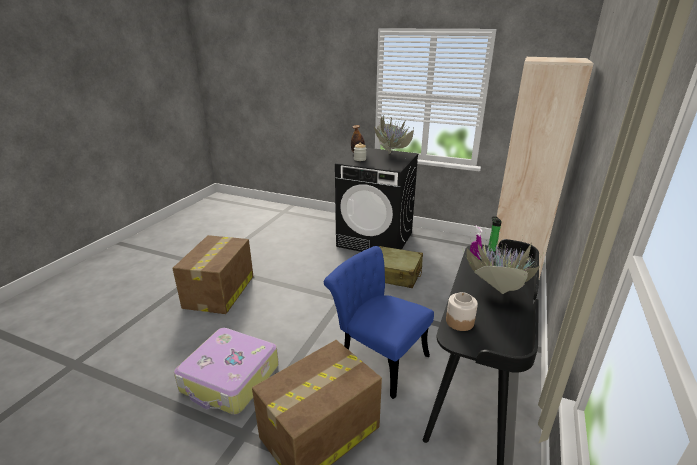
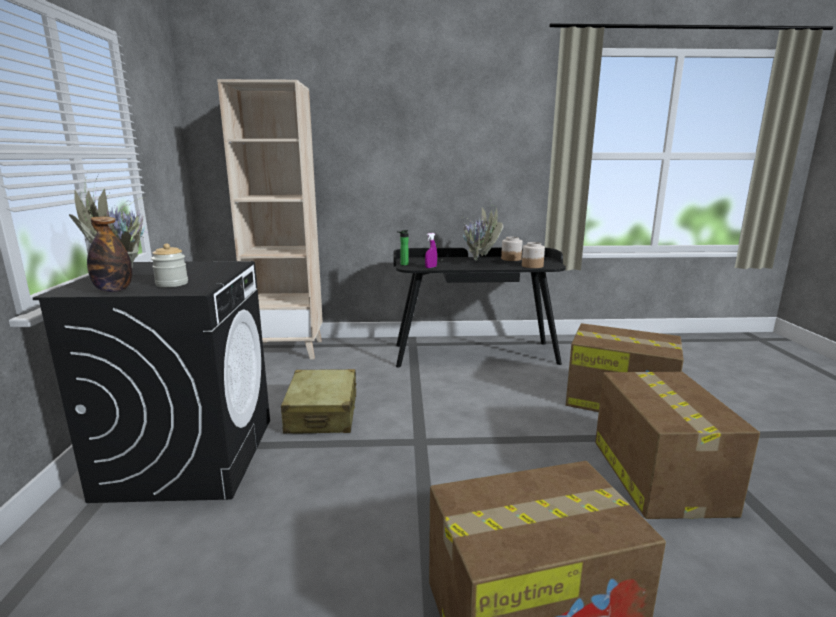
camera: 115 degrees left, 10 degrees down
suitcase [174,328,279,415] -> cardboard box [595,372,760,519]
blue chair [324,246,434,399] -> none
none -> jar [501,237,522,261]

